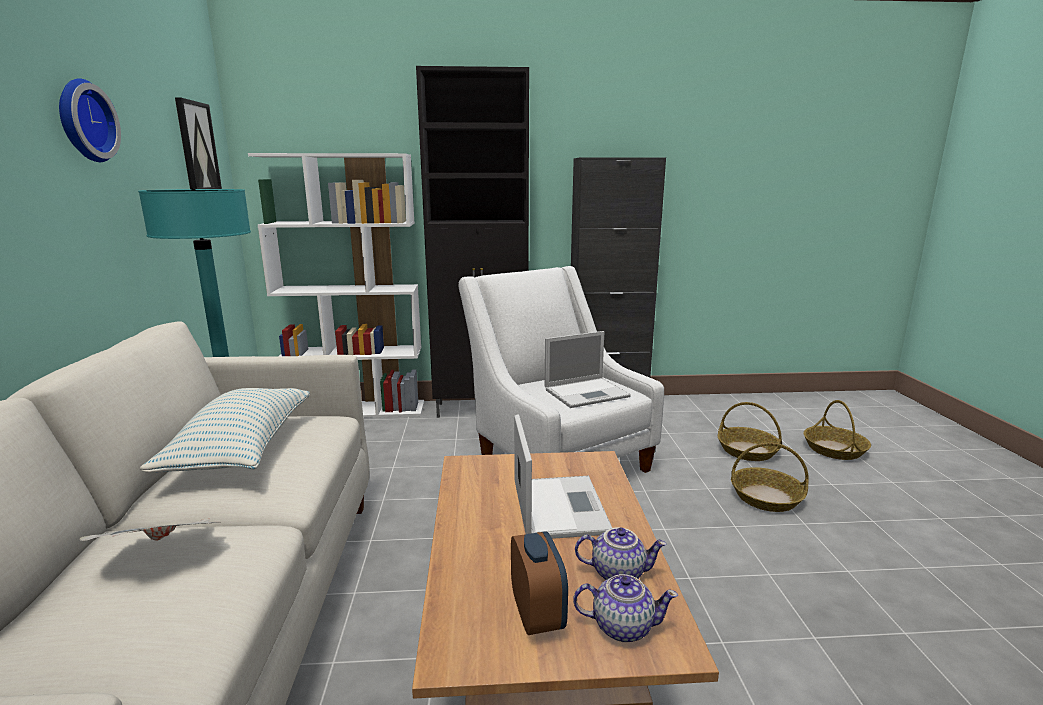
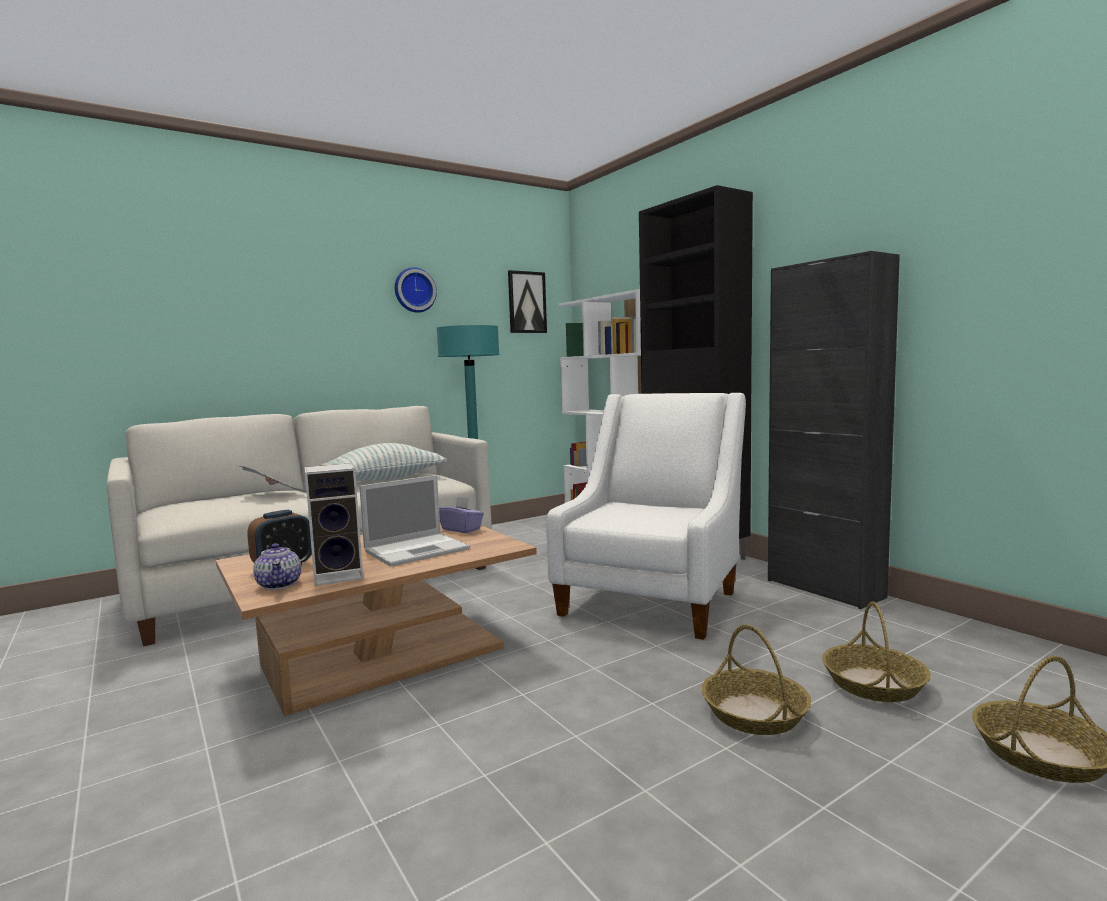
camera: 60 degrees right, 10 degrees down
laptop [545,331,631,408] -> none
teapot [575,527,667,580] -> speaker [305,463,363,586]
none -> purple tissue box [439,496,484,533]

